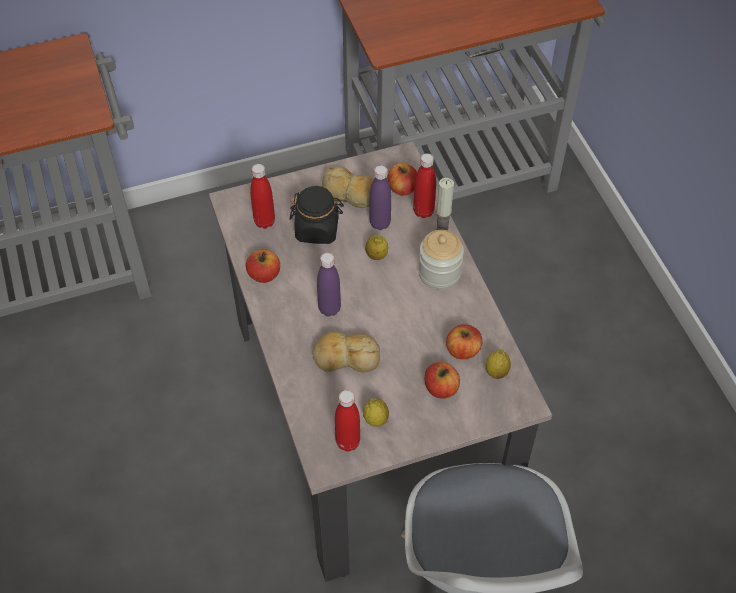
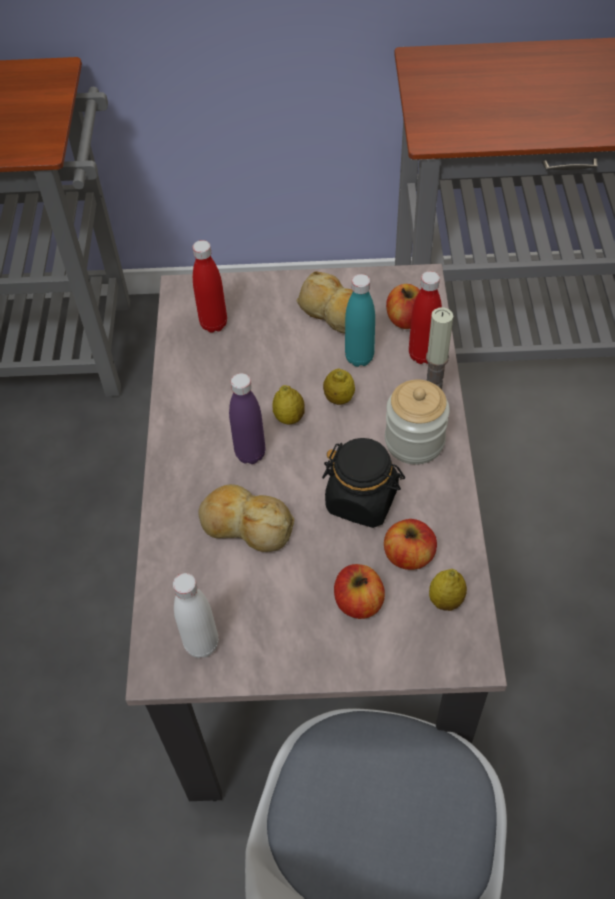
camera: 20 degrees right, 0 degrees up
apple [246,250,280,283] -> none
black jar [290,186,344,244] -> black jar moved to [322,438,405,528]
red bottle [335,390,360,452] -> white bottle [173,573,218,658]
lemon [363,398,389,427] -> lemon moved to [273,385,305,424]
purple bottle [369,165,391,230] -> turquoise bottle [345,274,375,367]

